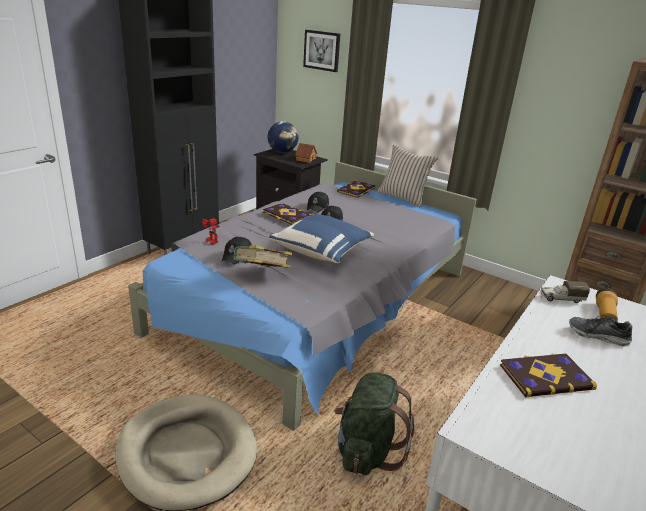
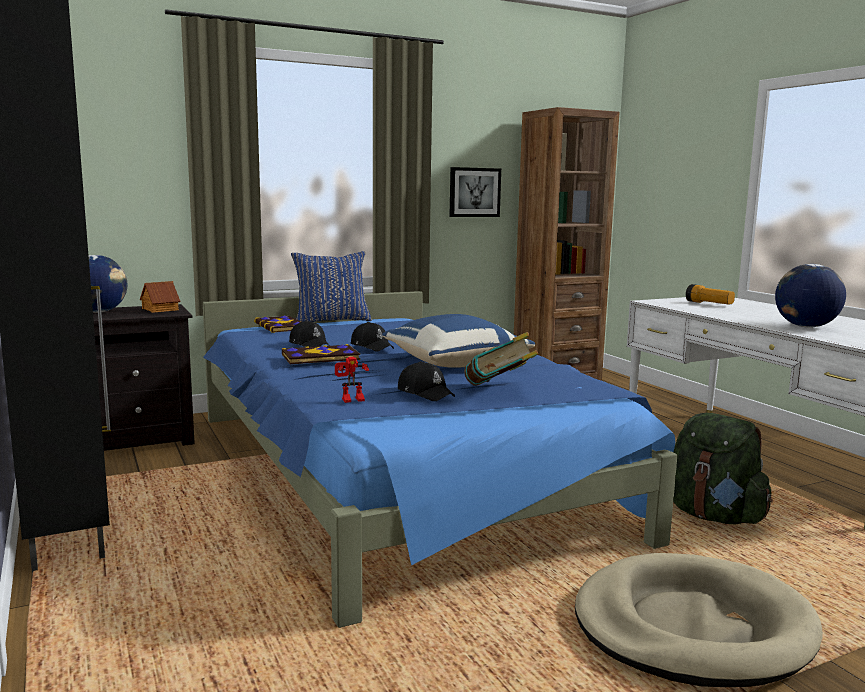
camera: 60 degrees left, 15 degrees down
grey bed [128,162,477,431] -> blue bed [203,291,677,628]
picture [303,30,340,72] -> picture moved to [449,167,501,217]
beige pillow [377,145,438,208] -> blue pillow [291,251,372,322]
book [500,354,597,398] -> globe [775,264,846,328]
toy truck [540,281,590,303] -> none
shoe [569,315,633,346] -> none

